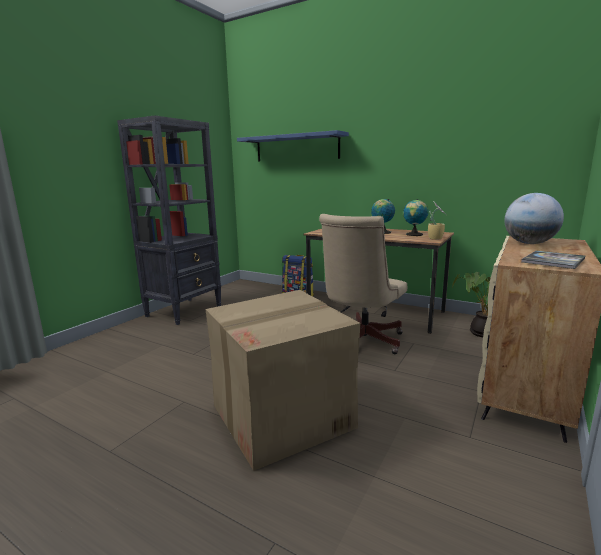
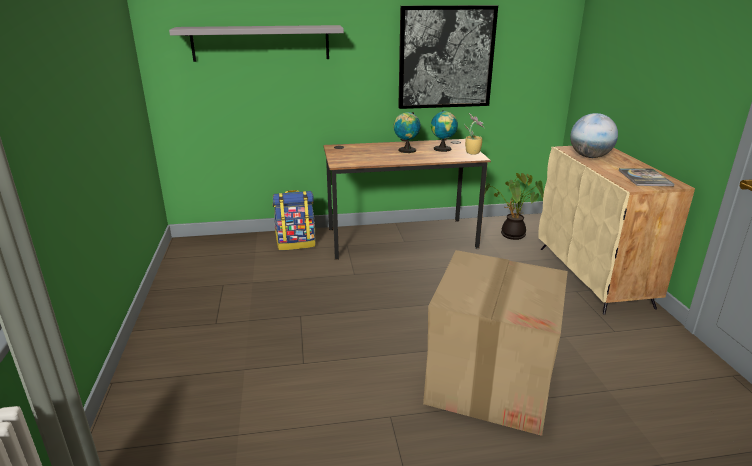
camera: 40 degrees left, 10 degrees up
black bookcase [117,115,222,325] -> none
blue shelf [237,130,349,162] -> grey shelf [169,25,344,62]
beige office chair [319,214,407,354] -> none
none -> picture [398,5,498,109]

